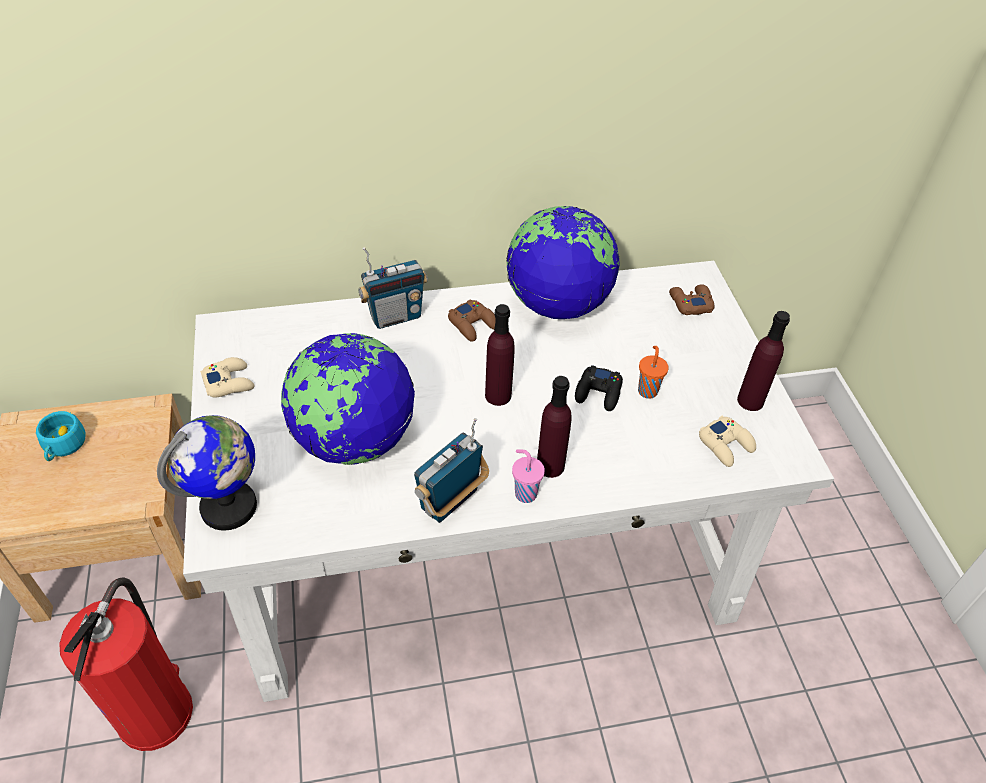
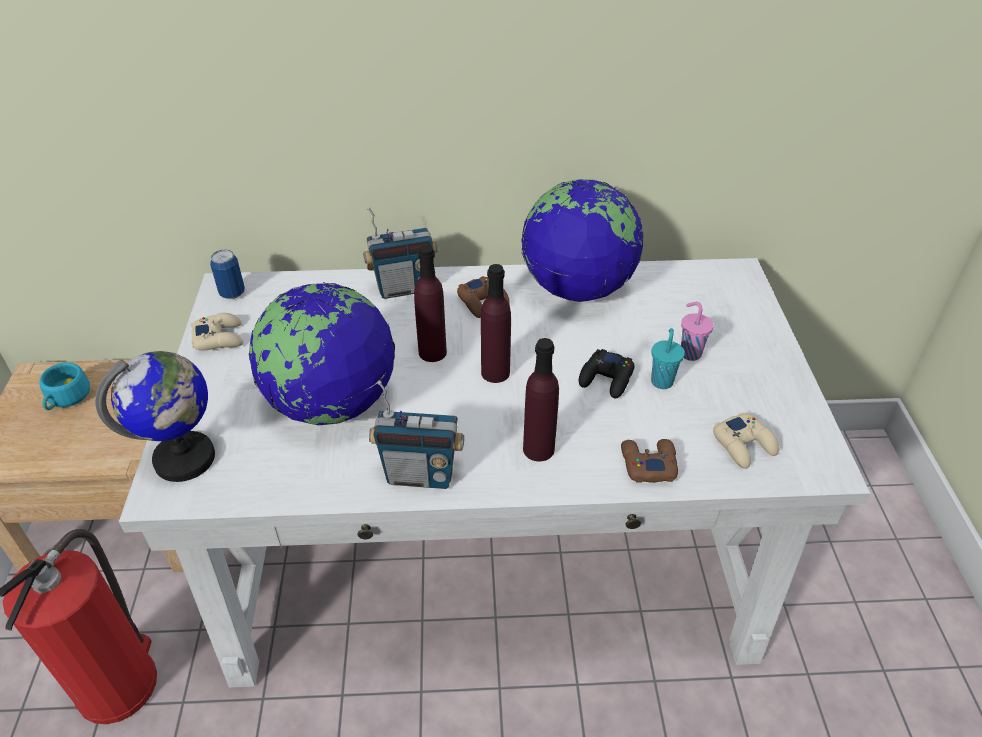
camera: 10 degrees right, 5 degrees down
radio [414,418,489,523] -> radio turned 135 degrees counterclockwise [369,381,464,489]
pink cup [512,450,545,503] -> pink cup moved to [681,302,714,361]
orange cup [638,346,669,399] -> turquoise cup [651,328,685,389]
brown game controller [669,284,715,315] -> brown game controller moved to [621,439,678,483]
purple bottle [737,311,790,411] -> purple bottle moved to [414,245,447,362]
none -> can [210,249,245,299]

